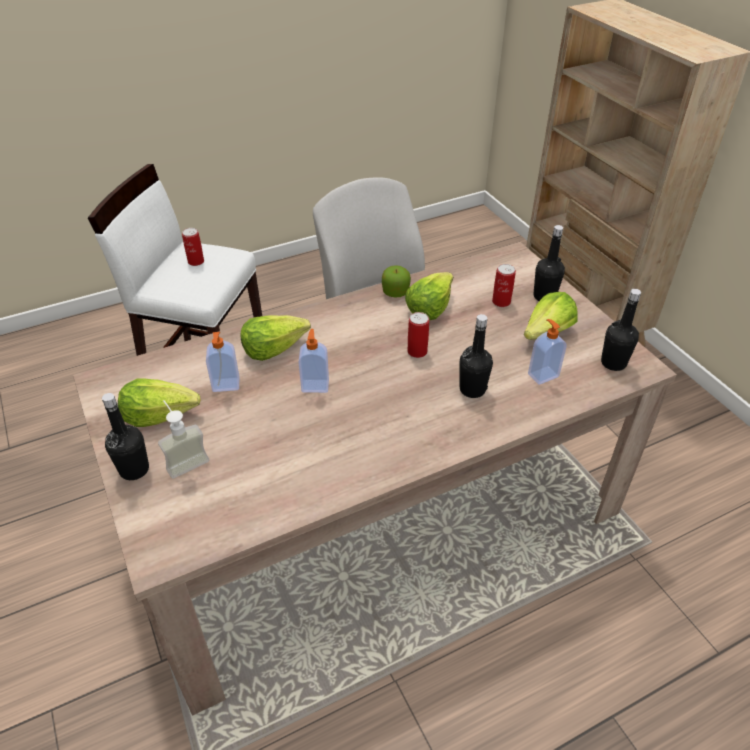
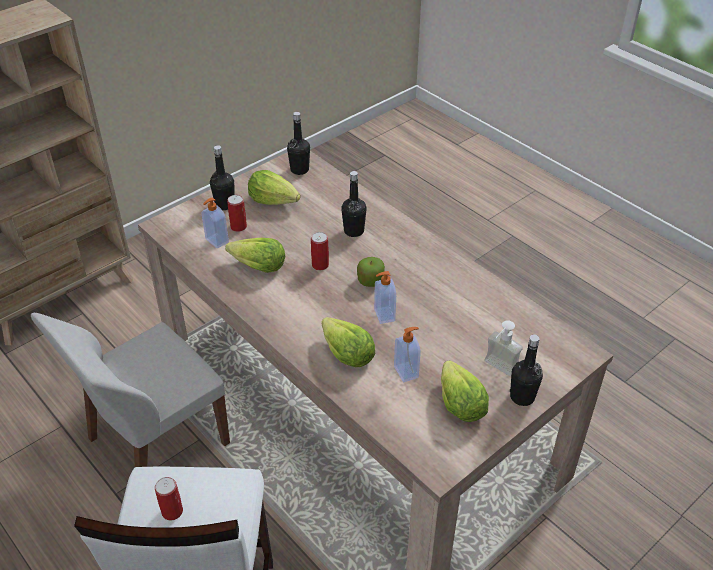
camera: 105 degrees left, 0 degrees up
apple [382,265,411,298] -> apple moved to [357,257,385,287]
soap dispenser [528,319,567,385] -> soap dispenser moved to [202,198,229,249]

